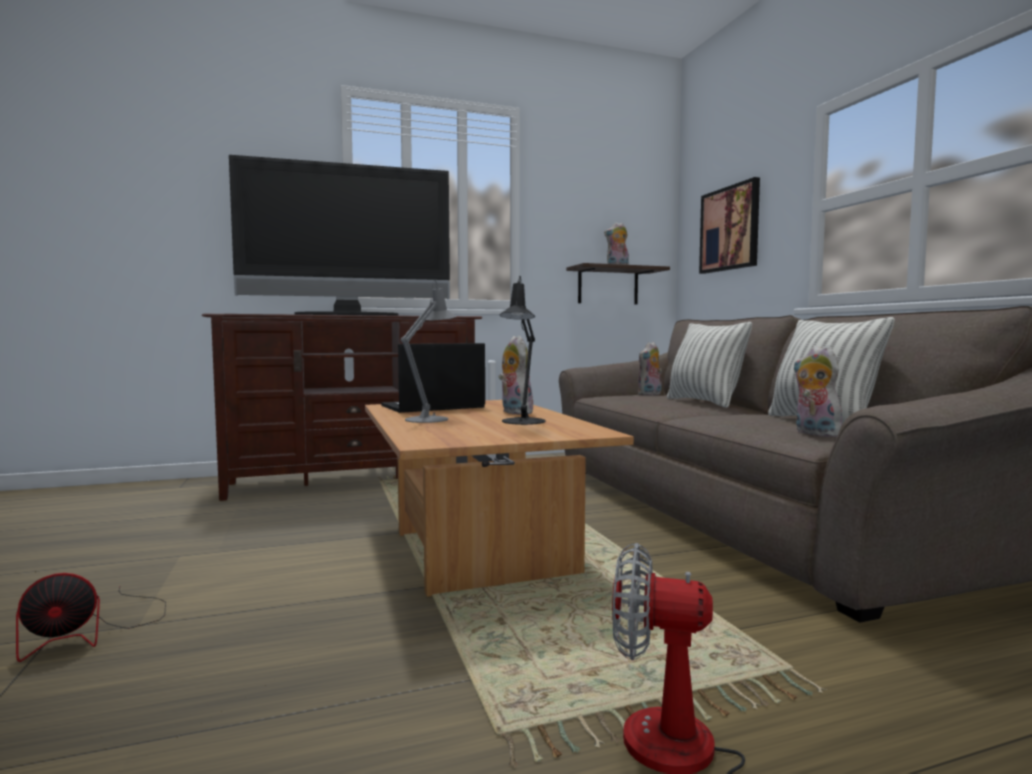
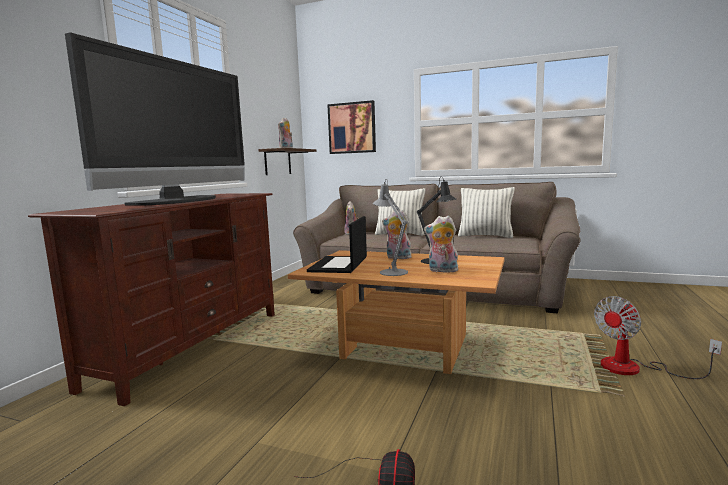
camera: 50 degrees left, 5 degrees up
plush toy [793,345,842,437] -> plush toy moved to [424,216,458,272]

